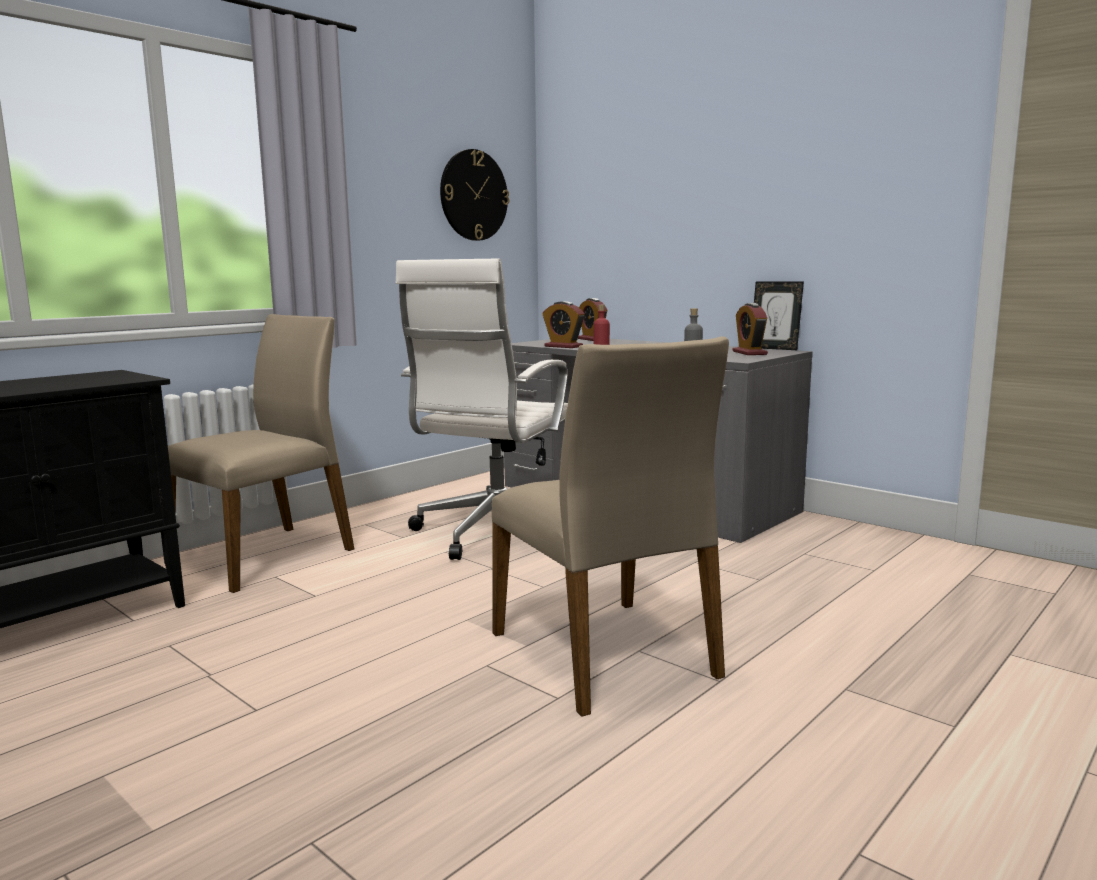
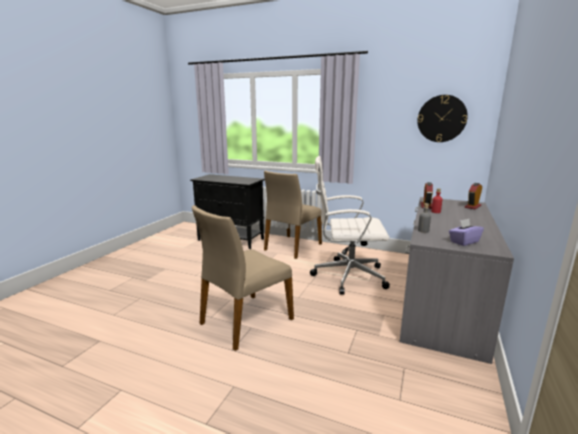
camera: 70 degrees right, 5 degrees up
beige chair [164,314,354,593] -> beige chair turned 105 degrees clockwise [264,171,322,259]
alarm clock [732,303,768,355] -> purple tissue box [449,219,484,246]
picture frame [754,282,804,350] -> none

